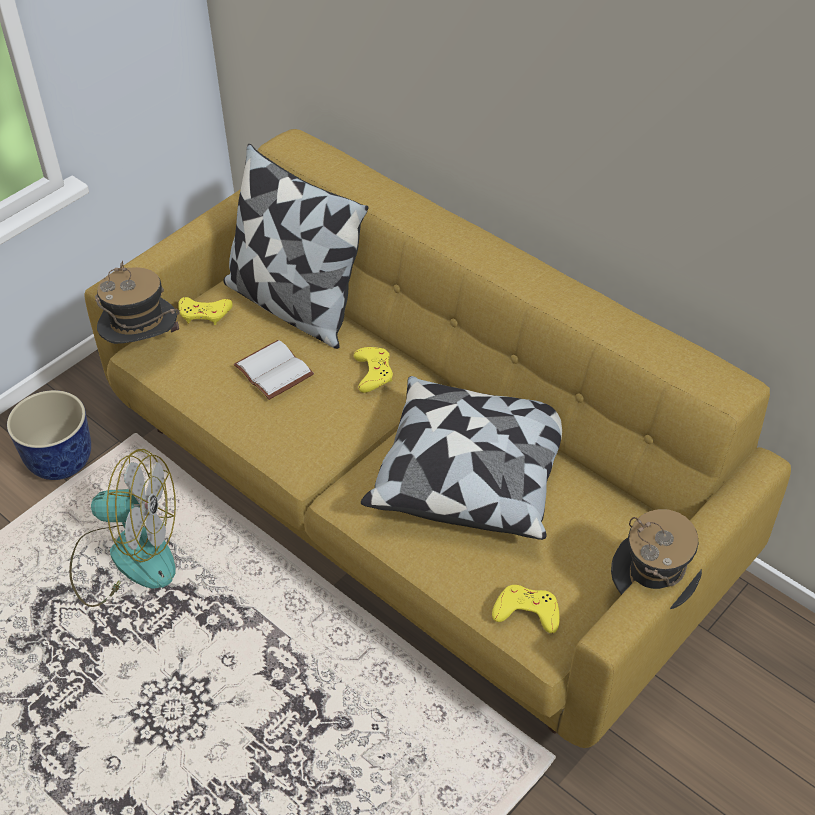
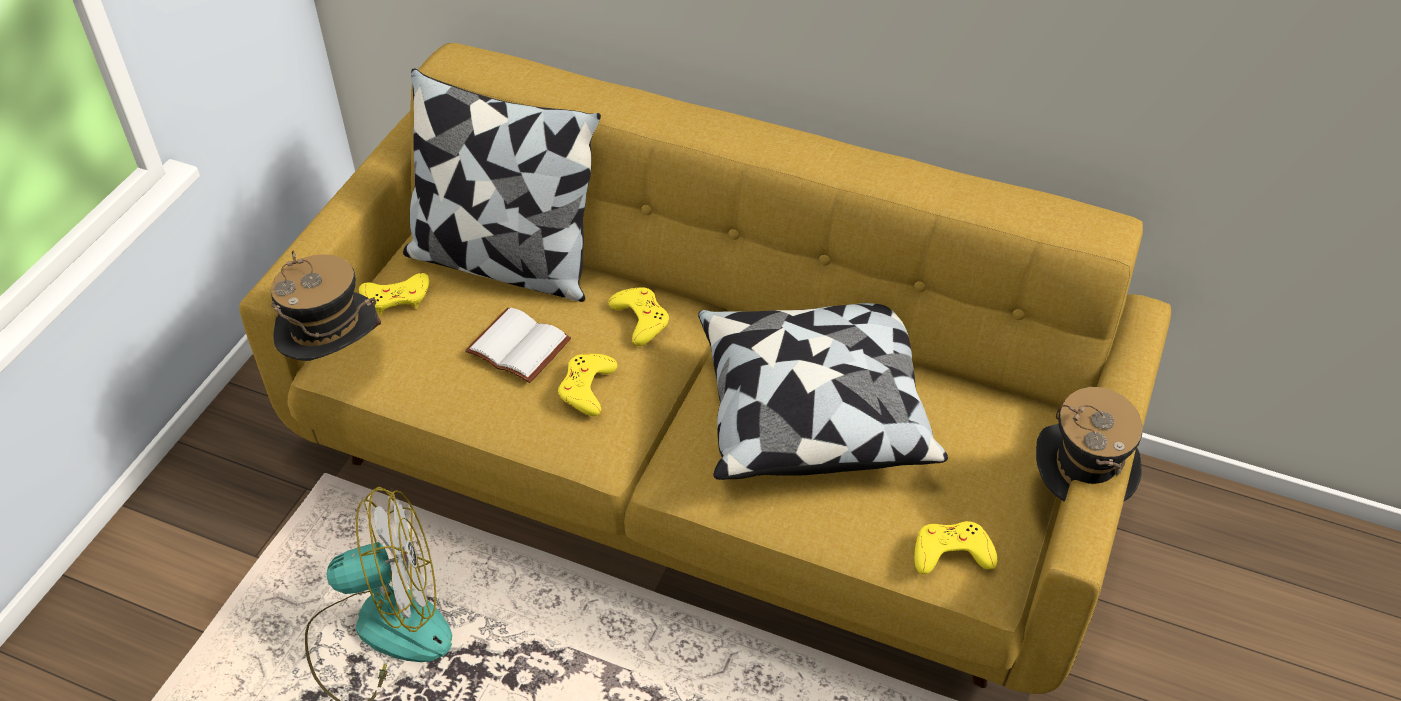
camera: 20 degrees left, 0 degrees up
planter [7,390,91,480] -> none
none -> yellow game controller [558,354,617,416]

